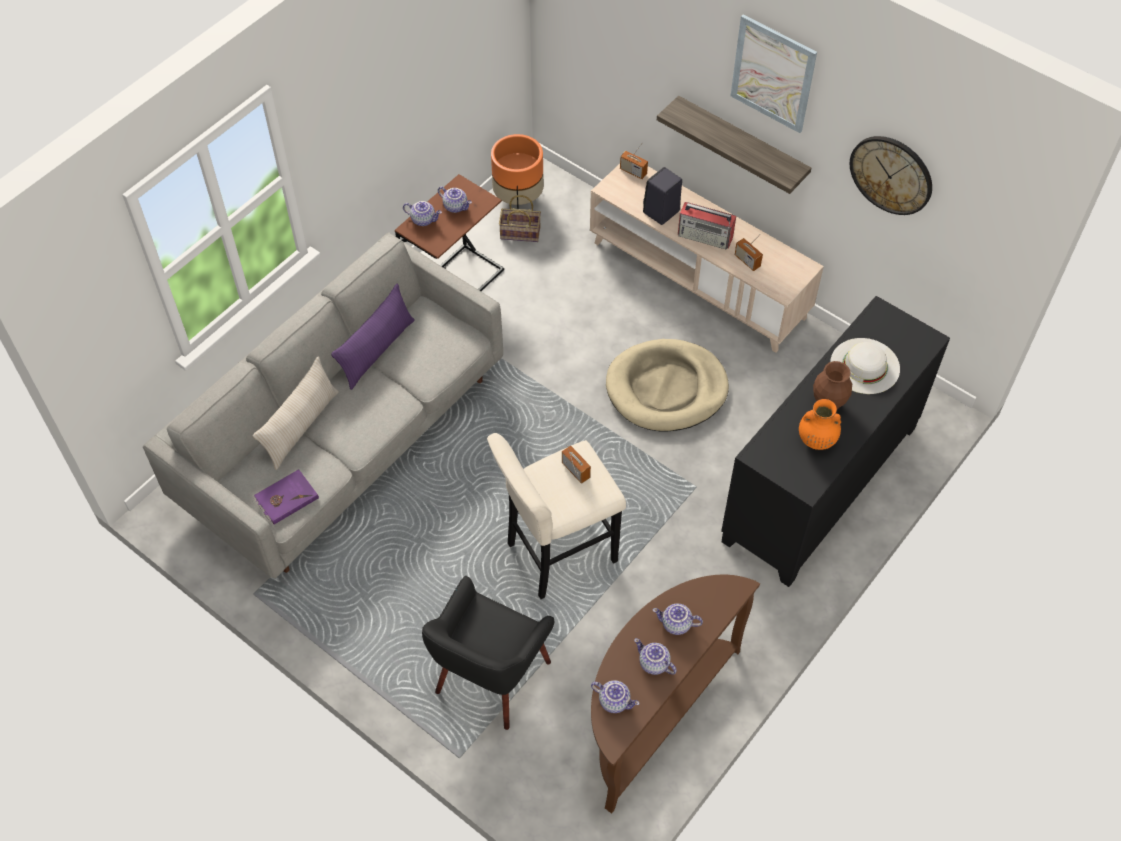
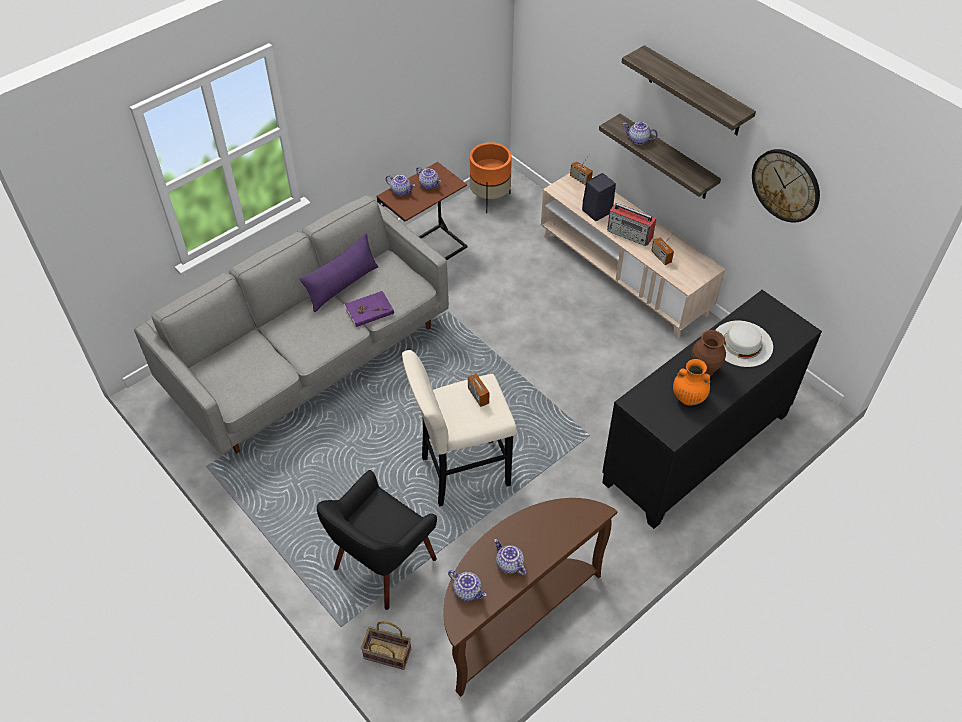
camera: 10 degrees right, 5 degrees down
beige pillow [253,356,339,470] -> none
purple book [253,469,319,524] -> purple book moved to [344,291,394,327]
basket [499,195,541,242] -> basket moved to [361,621,411,670]
beige dog bed [606,339,729,431] -> none
teapot [653,604,703,635] -> teapot moved to [623,122,657,145]
picture [730,15,817,133] -> shelf [621,45,756,135]

